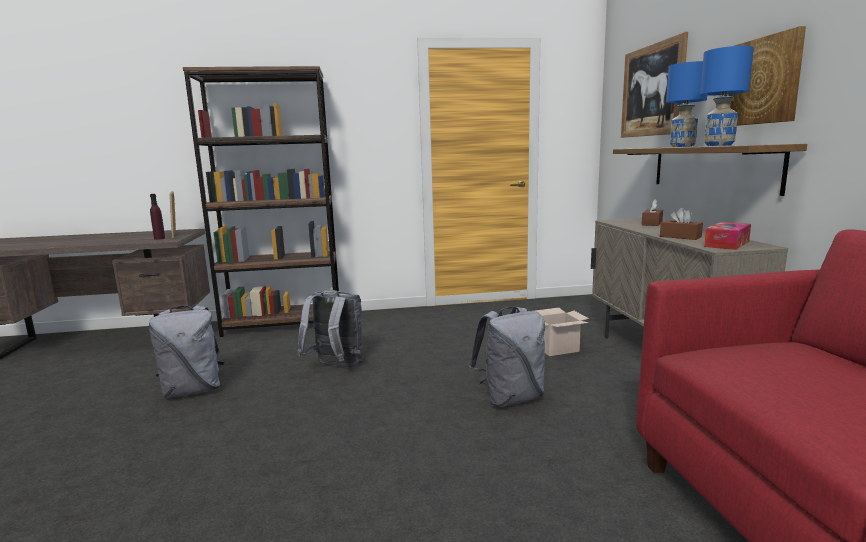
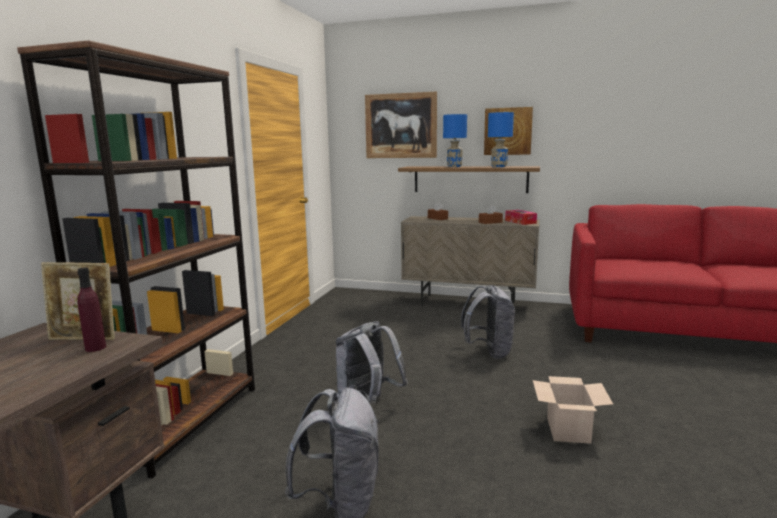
camera: 65 degrees left, 0 degrees up
cardboard box [535,308,589,356] -> cardboard box moved to [533,376,613,444]

